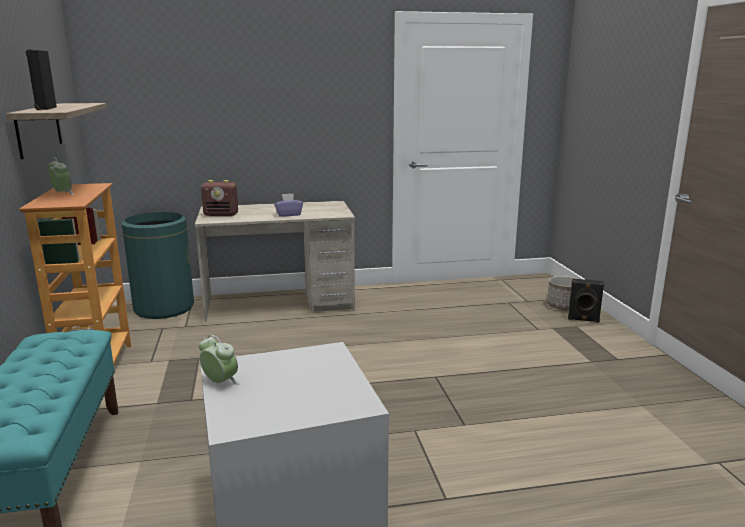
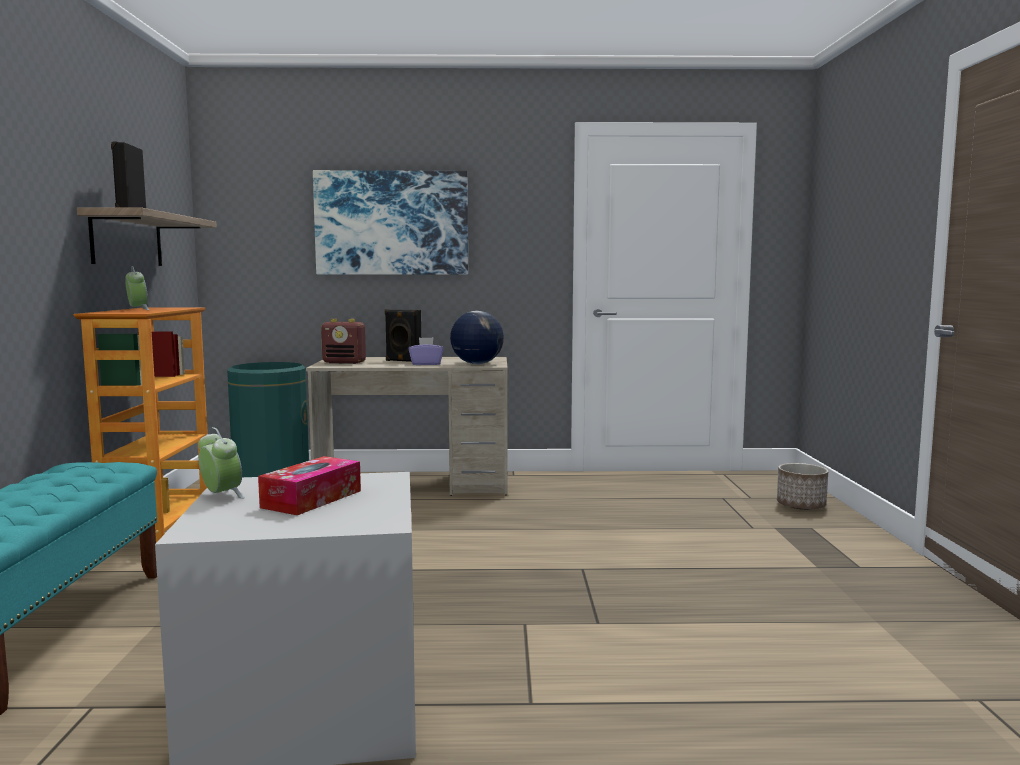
camera: 10 degrees right, 10 degrees down
black speaker [568,278,604,323] -> black speaker moved to [385,309,421,362]
none -> tissue box [258,456,361,515]
none -> picture [313,170,468,275]
none -> globe [450,311,504,364]

